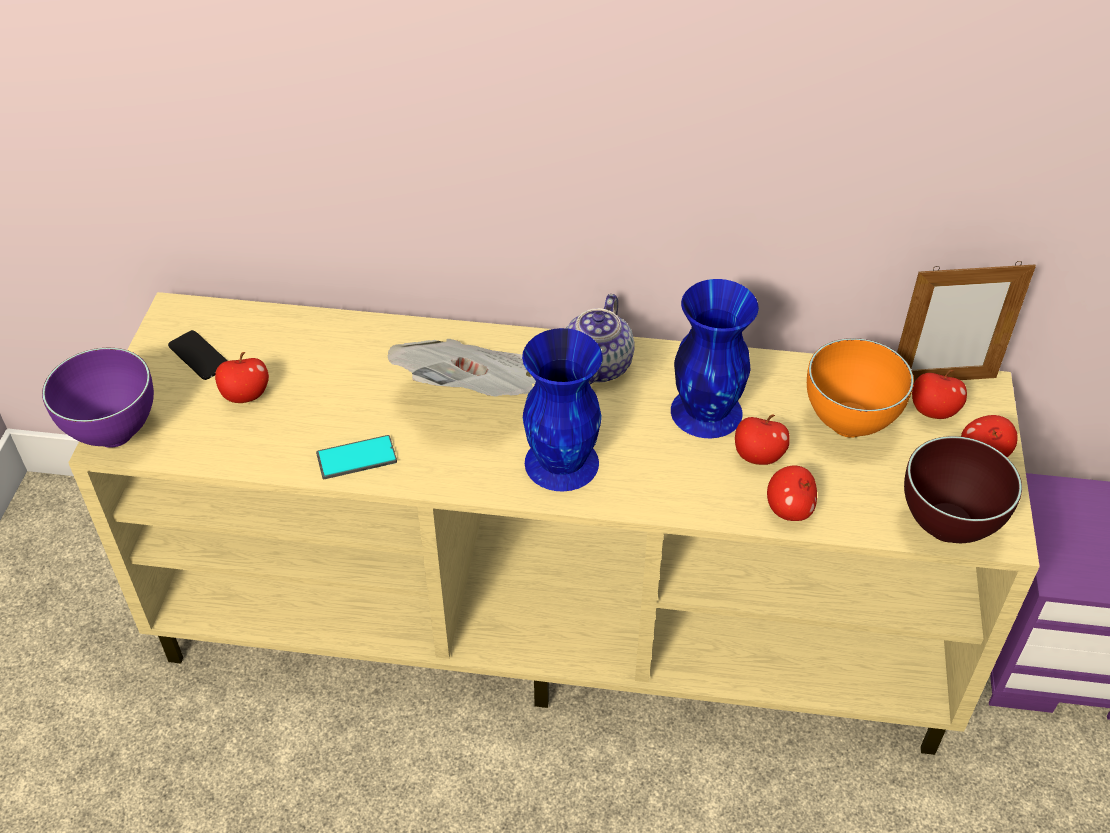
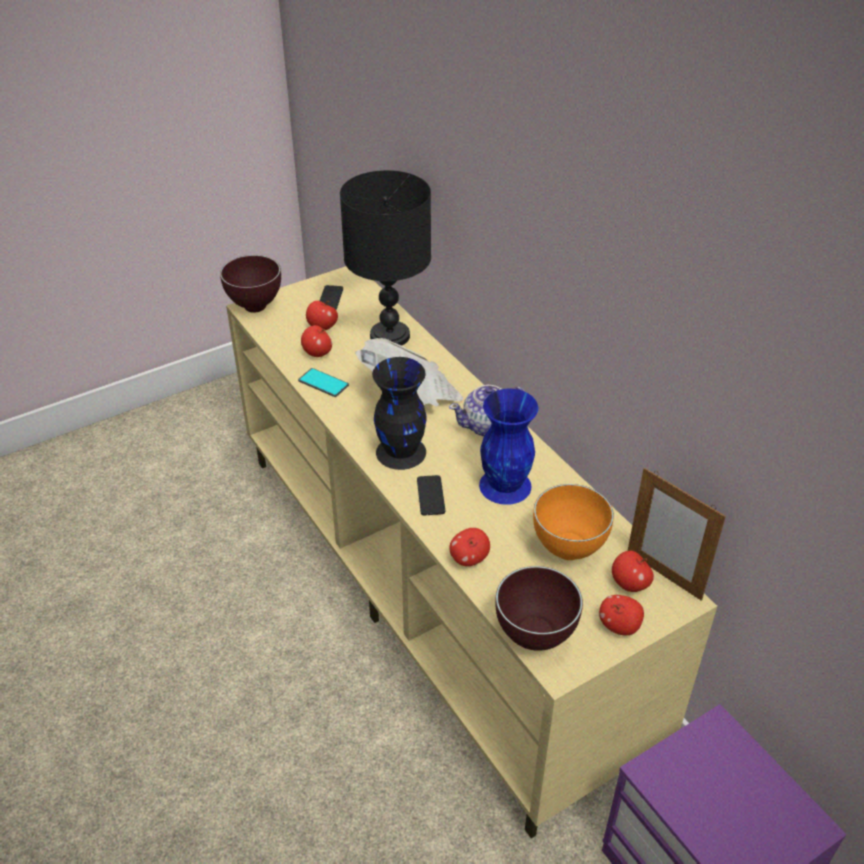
camera: 50 degrees right, 5 degrees down
purple bowl [42,348,154,448] -> brown bowl [220,255,281,313]
blue vase [522,328,603,491] -> black vase [372,357,427,470]
apple [735,414,790,465] -> apple moved to [301,325,332,357]
none -> black table lamp [340,170,431,346]
none -> phone [417,475,445,515]

